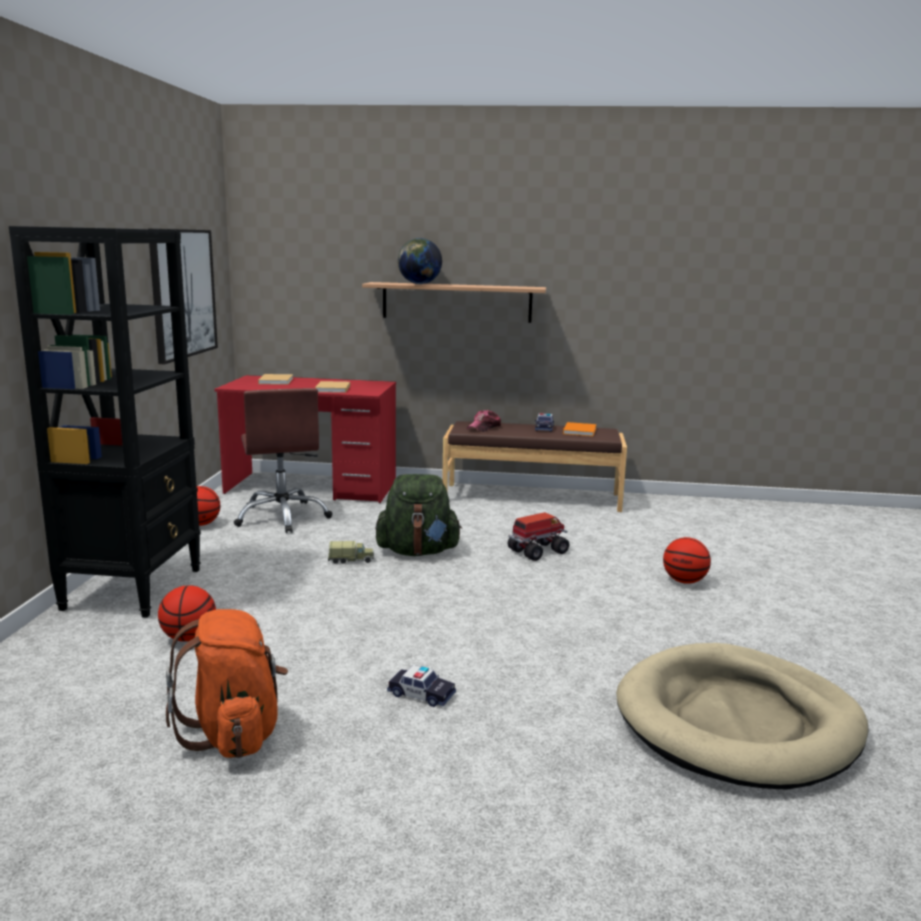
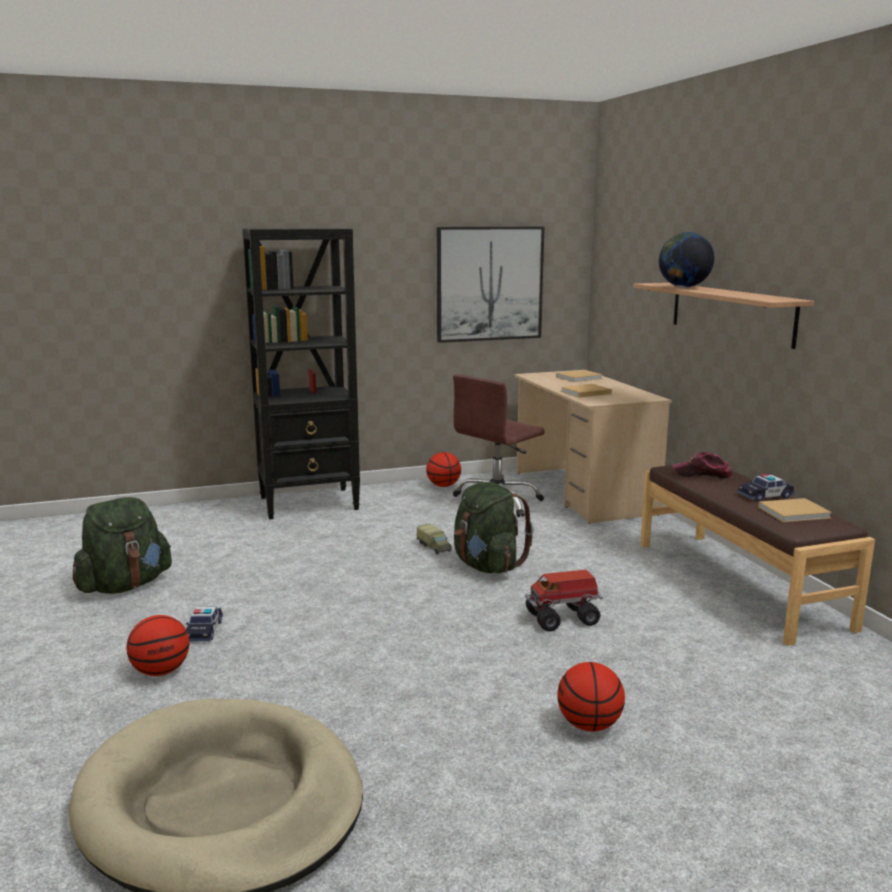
camera: 65 degrees right, 0 degrees up
basketball [158,585,216,642] -> basketball moved to [126,615,189,676]
orange backpack [166,609,288,758] -> green backpack [73,497,172,594]
red desk [214,375,396,503] -> beige desk [514,370,672,524]
toy truck [508,512,569,561] -> toy truck turned 135 degrees clockwise [525,570,603,632]
orange book [563,422,597,436] -> beige book [758,498,832,522]

